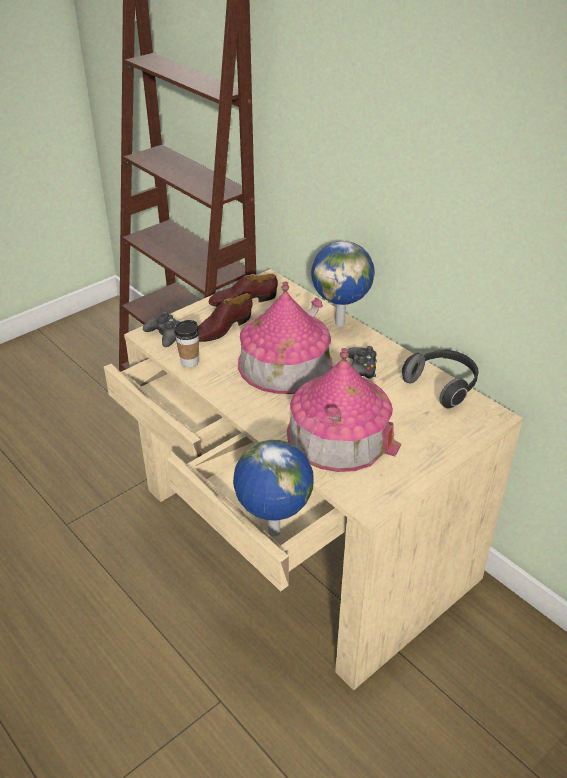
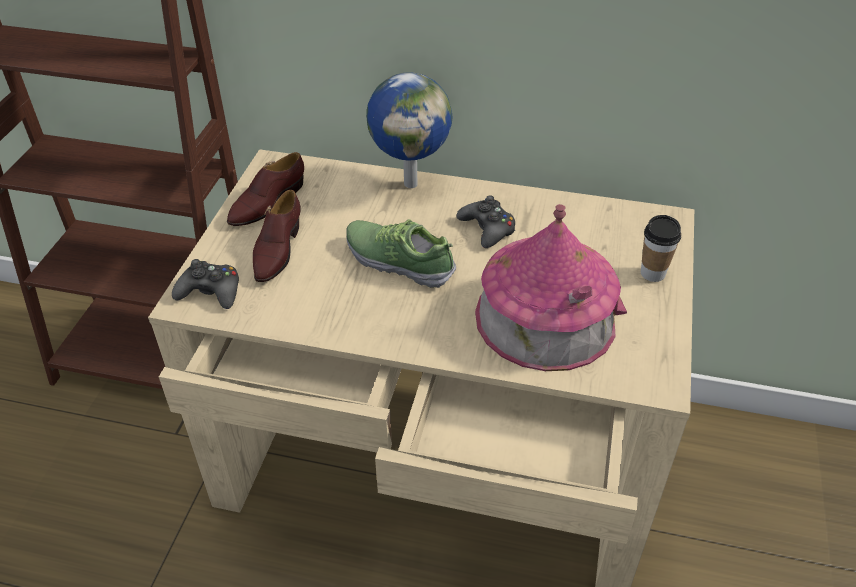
camera: 35 degrees left, 5 degrees up
cup [174,320,200,368] -> cup moved to [641,215,681,282]
globe [233,440,314,536] -> none
toy house [238,282,333,394] -> shoe [346,219,456,288]
headphones [402,349,479,408] -> none

